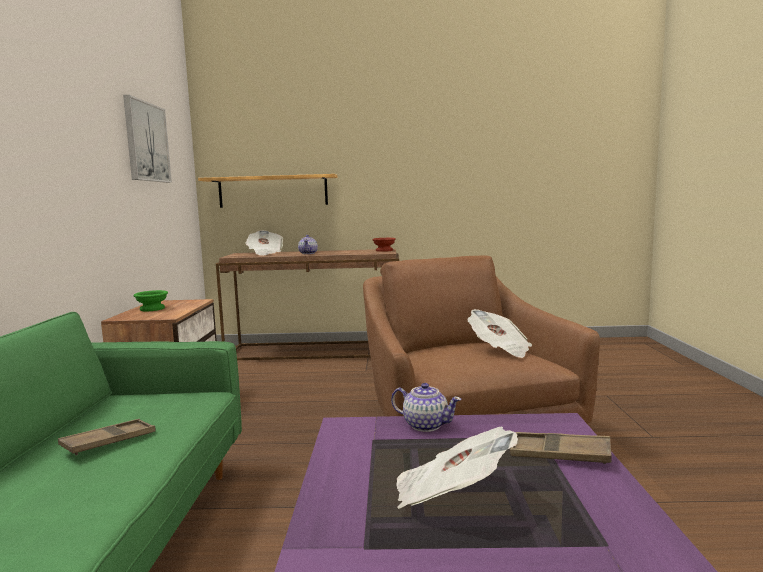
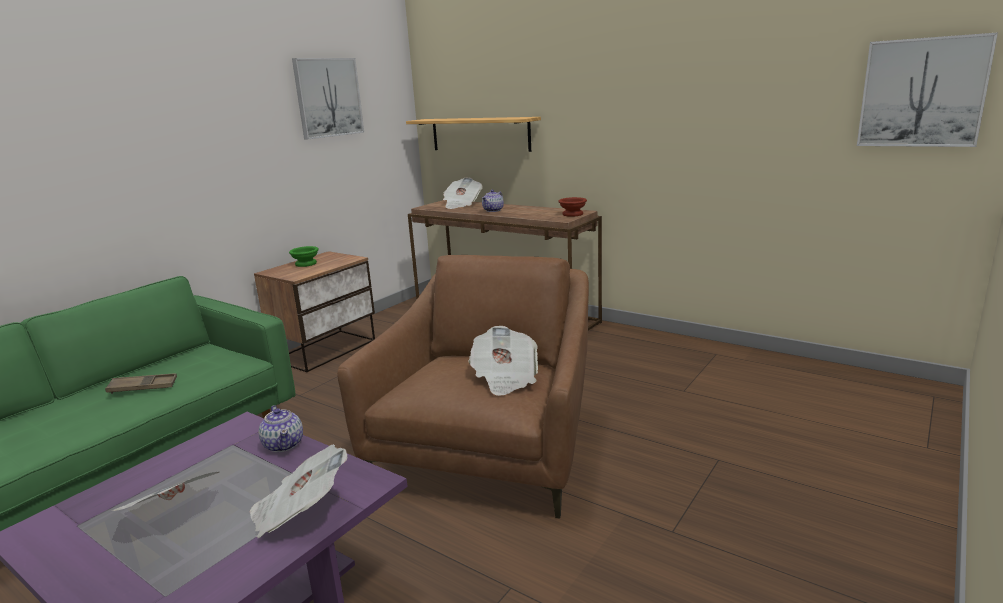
camera: 35 degrees right, 10 degrees up
brown tray [510,432,612,464] -> newspaper [250,444,347,538]
none -> picture [857,32,998,147]

